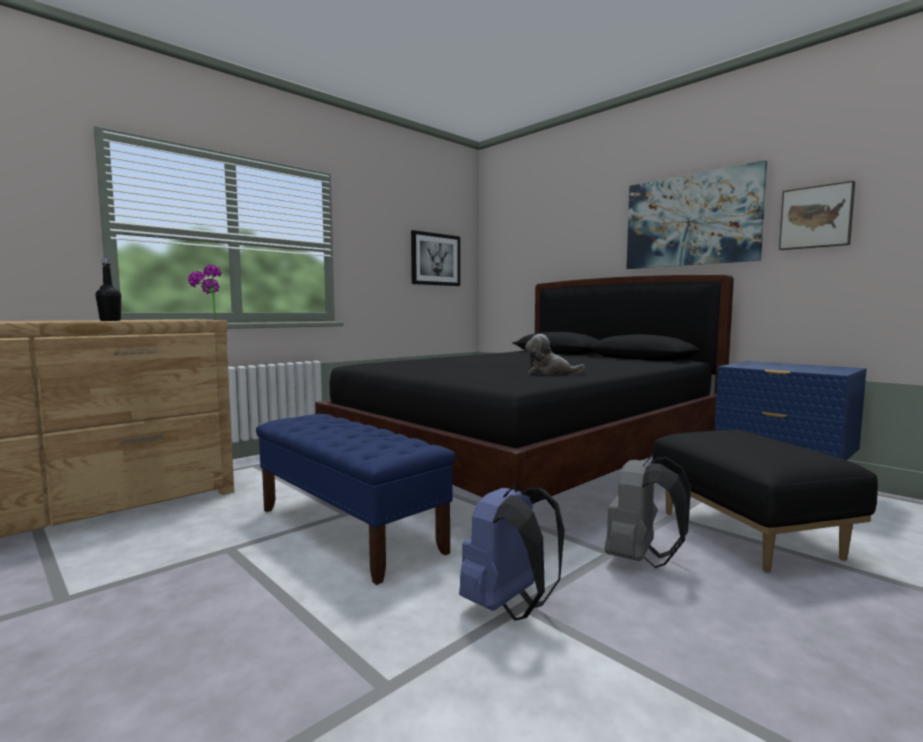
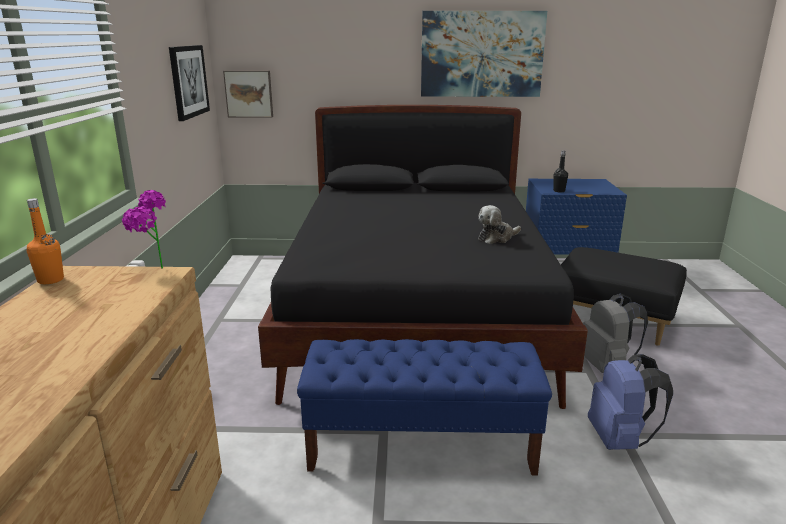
camera: 45 degrees left, 15 degrees up
black bottle [96,258,121,321] -> black bottle moved to [553,151,568,193]
picture [779,180,855,250] -> picture moved to [223,70,273,118]
none -> orange bottle [27,198,64,284]

